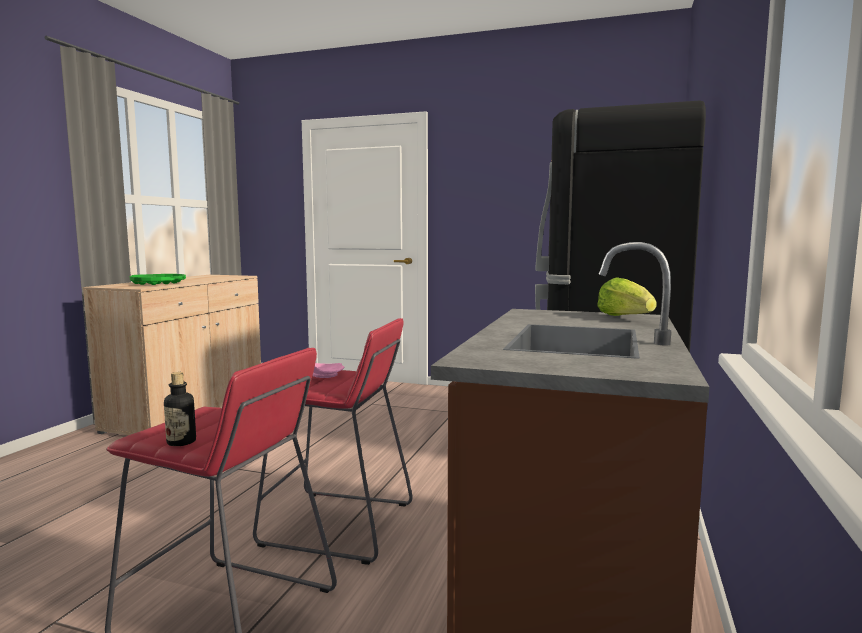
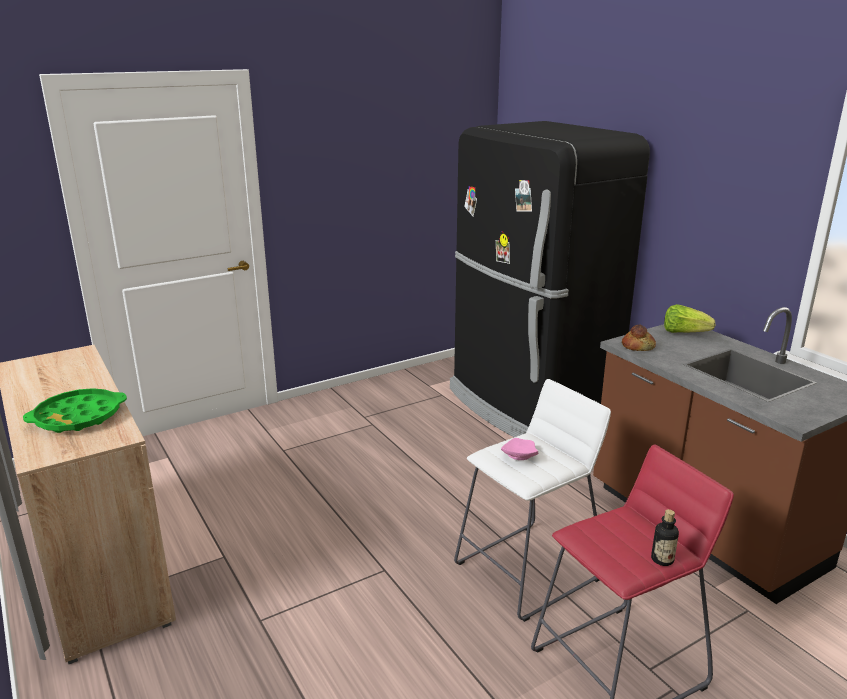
camera: 50 degrees left, 15 degrees up
red stool [253,318,412,565] -> white stool [454,379,611,622]
none -> bread [622,325,656,351]

